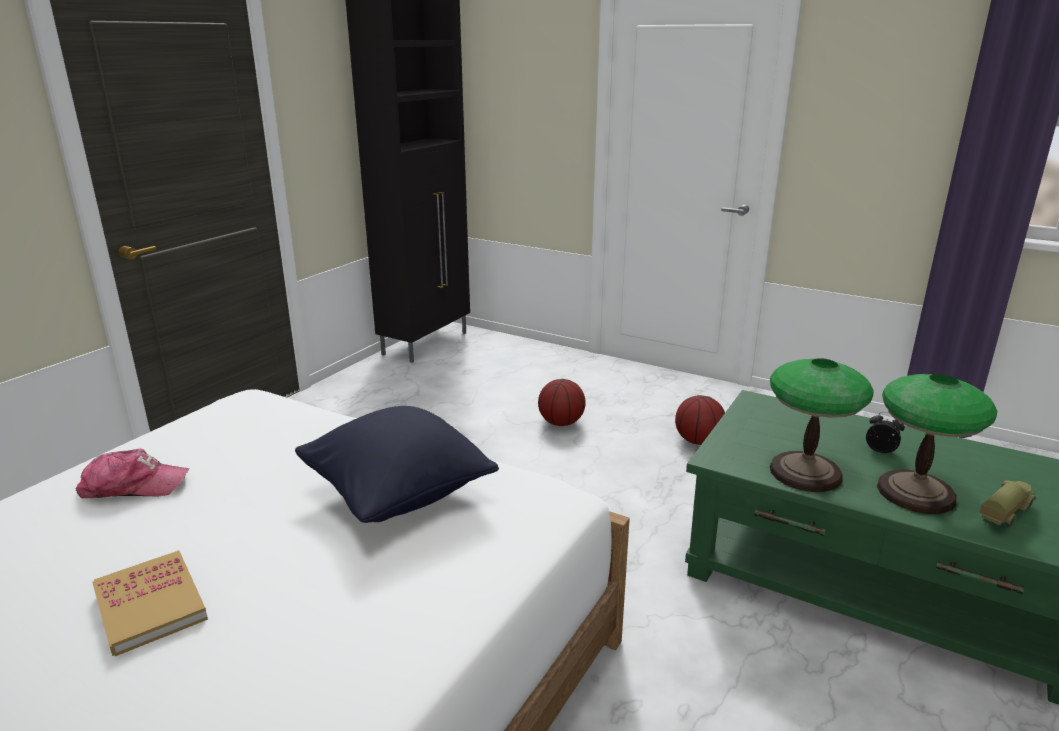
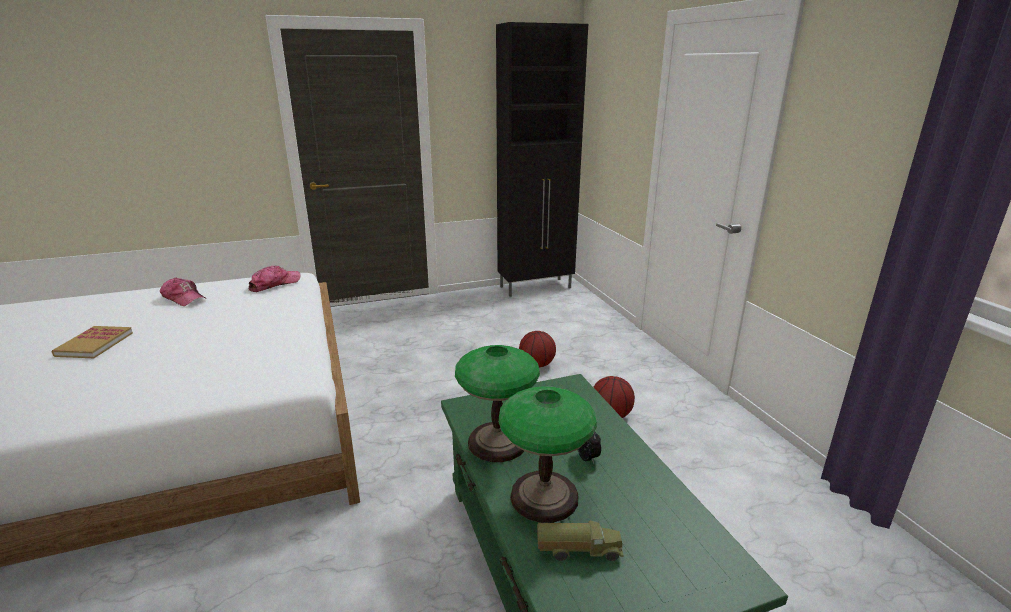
camera: 40 degrees right, 0 degrees up
black pillow [295,406,499,523] -> none
none -> cap [249,266,301,292]

